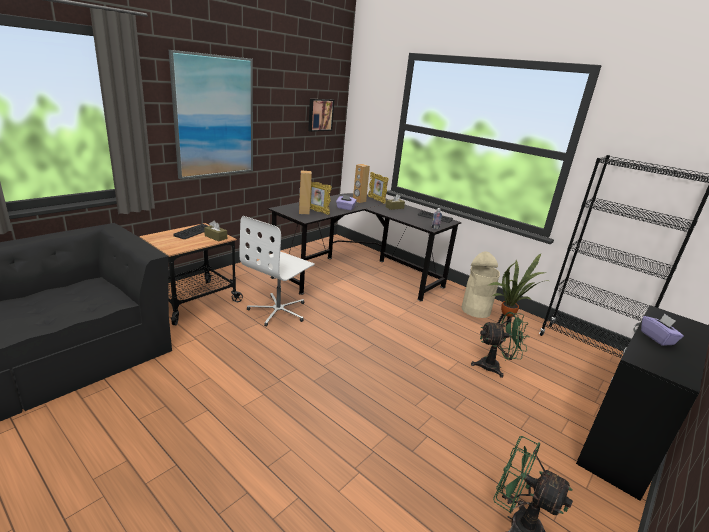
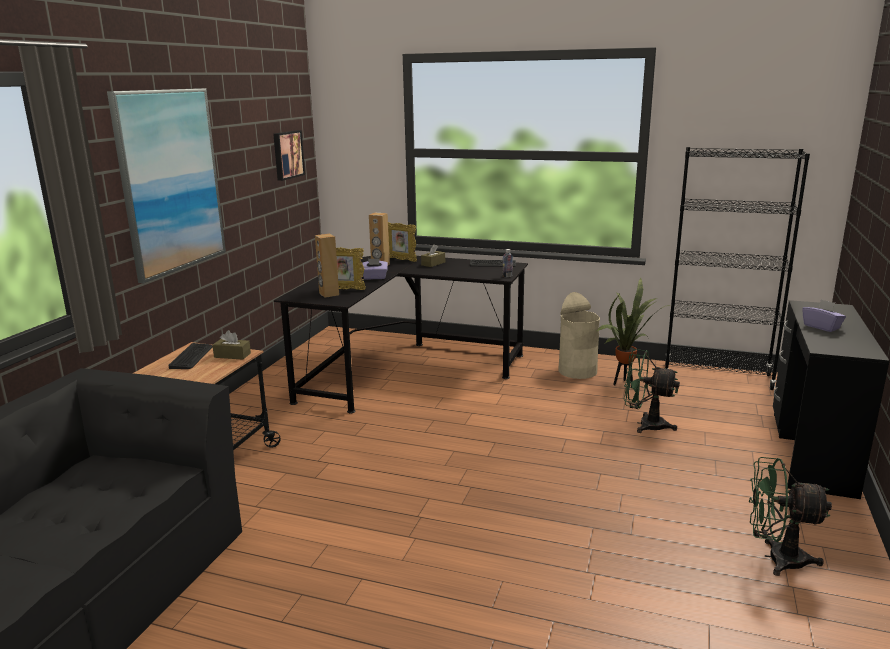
camera: 20 degrees left, 5 degrees down
white office chair [239,216,315,327] -> none
green fan [471,312,529,378] -> green fan turned 135 degrees counterclockwise [624,349,680,433]

